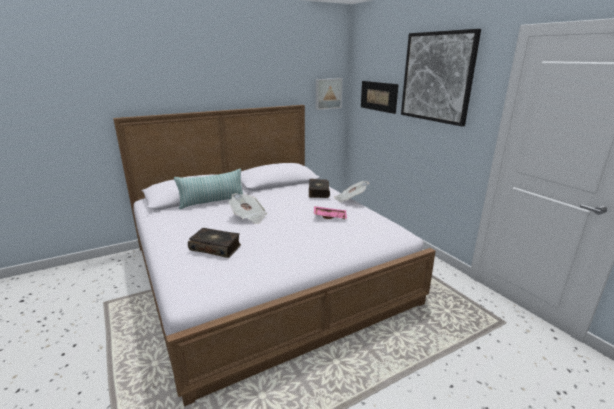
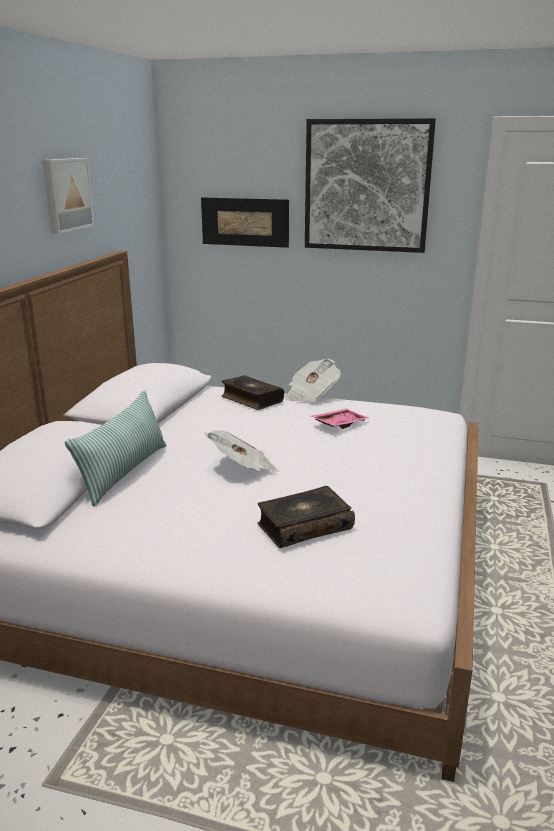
camera: 45 degrees left, 0 degrees up
picture [316,78,343,110] -> picture moved to [42,158,95,234]

